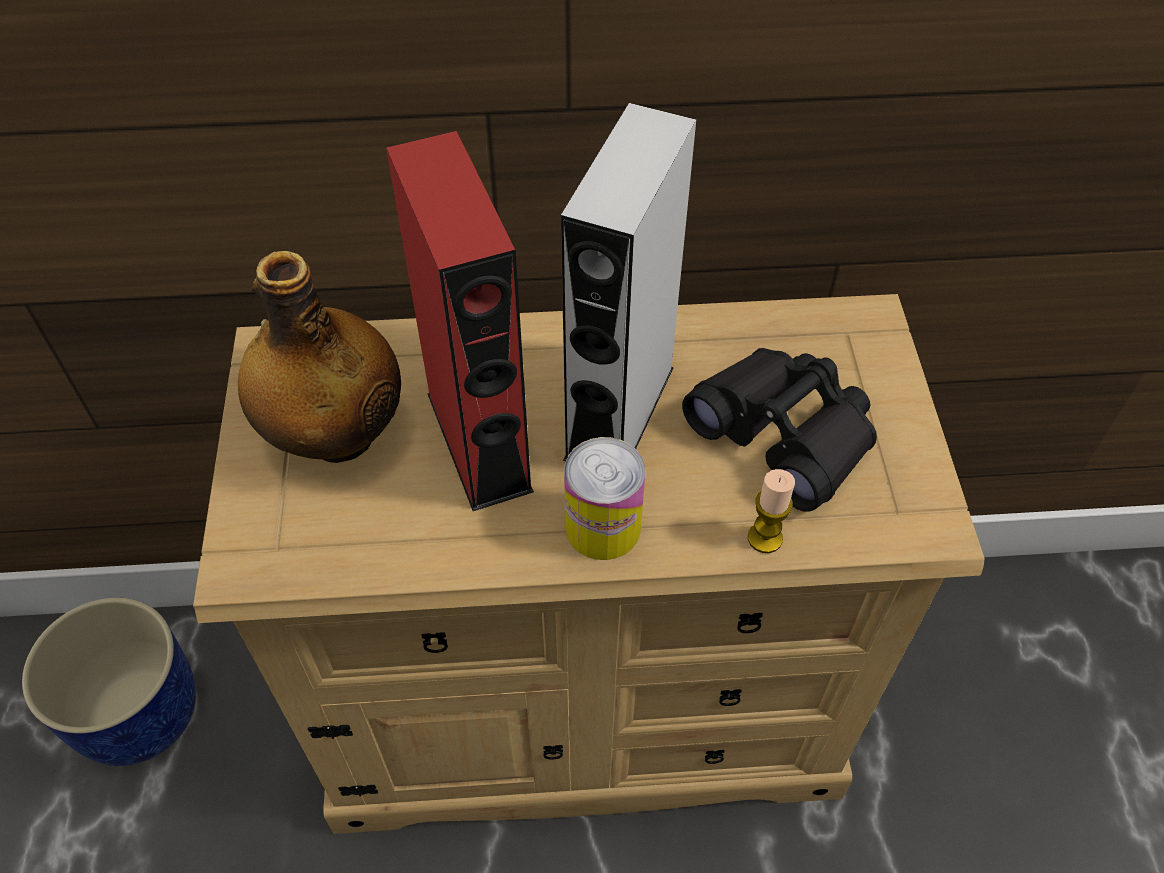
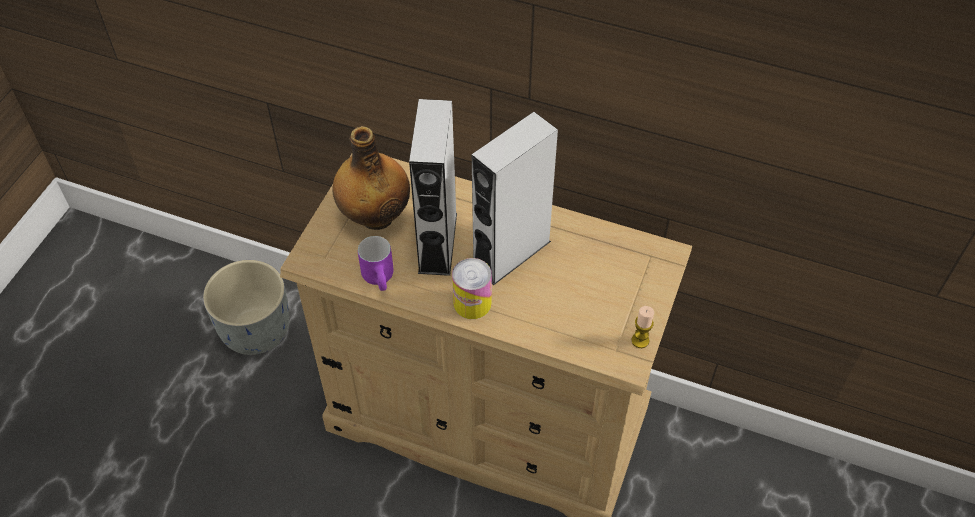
camera: 25 degrees right, 0 degrees up
blue planter [22,598,196,766] -> grey planter [203,260,290,355]
red speaker [386,131,534,511] -> grey speaker [409,99,457,276]
black binoculars [682,348,877,512] -> none
candle [748,469,795,553] -> candle moved to [632,306,654,348]
none -> purple mug [358,236,394,291]

